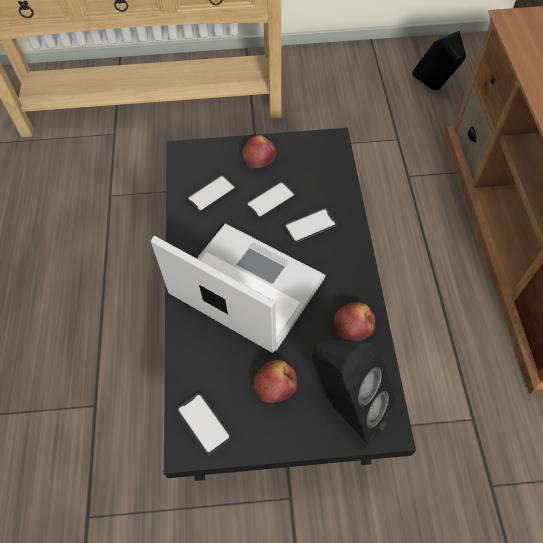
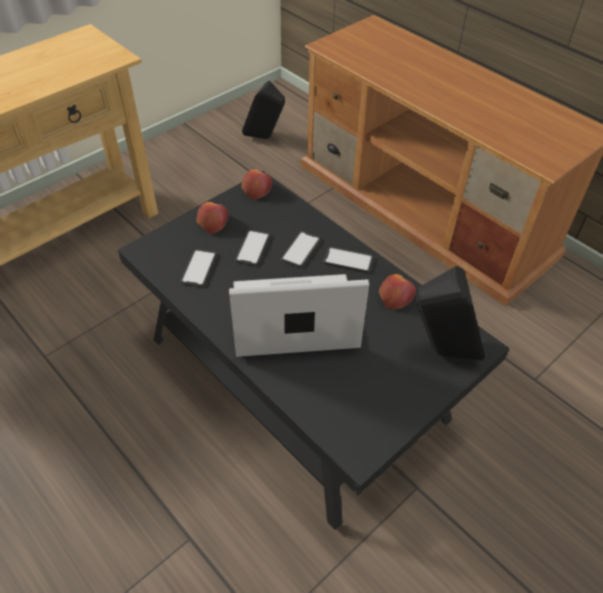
camera: 40 degrees left, 10 degrees down
phone [176,393,232,456] -> phone moved to [323,247,374,273]
apple [254,360,297,403] -> apple moved to [241,169,272,200]

